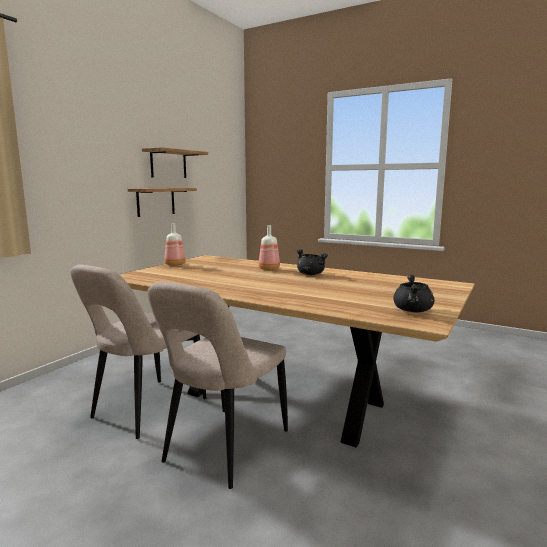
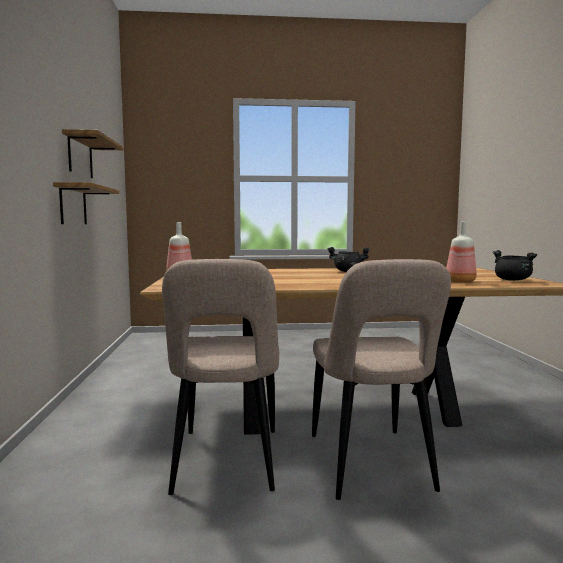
camera: 35 degrees left, 5 degrees down
bottle [259,225,280,270] -> bottle moved to [446,222,477,283]

